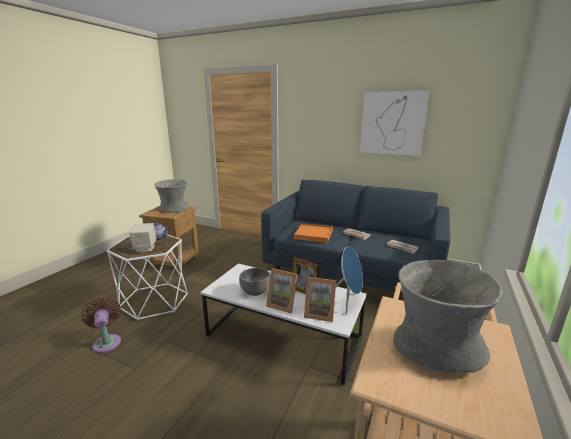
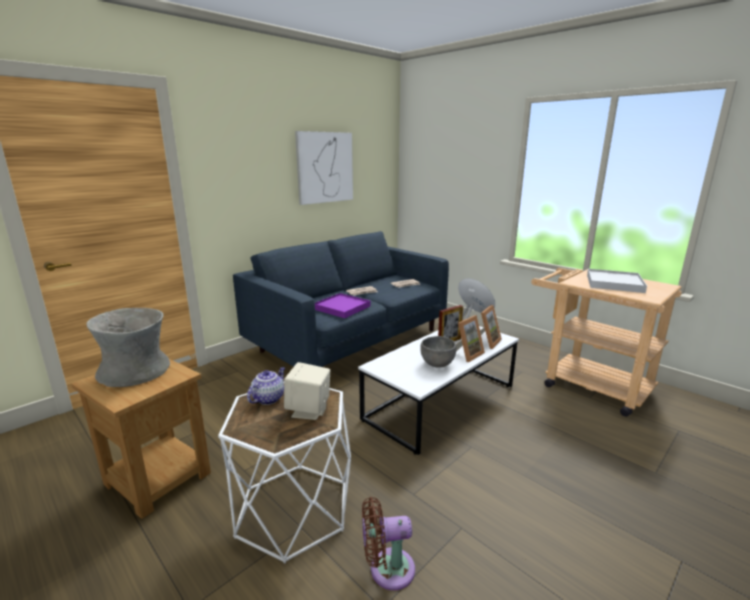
camera: 70 degrees left, 0 degrees up
orange tray [294,223,333,243] -> purple tray [315,293,370,318]
grey vase [393,260,503,373] -> white tray [587,269,647,293]

